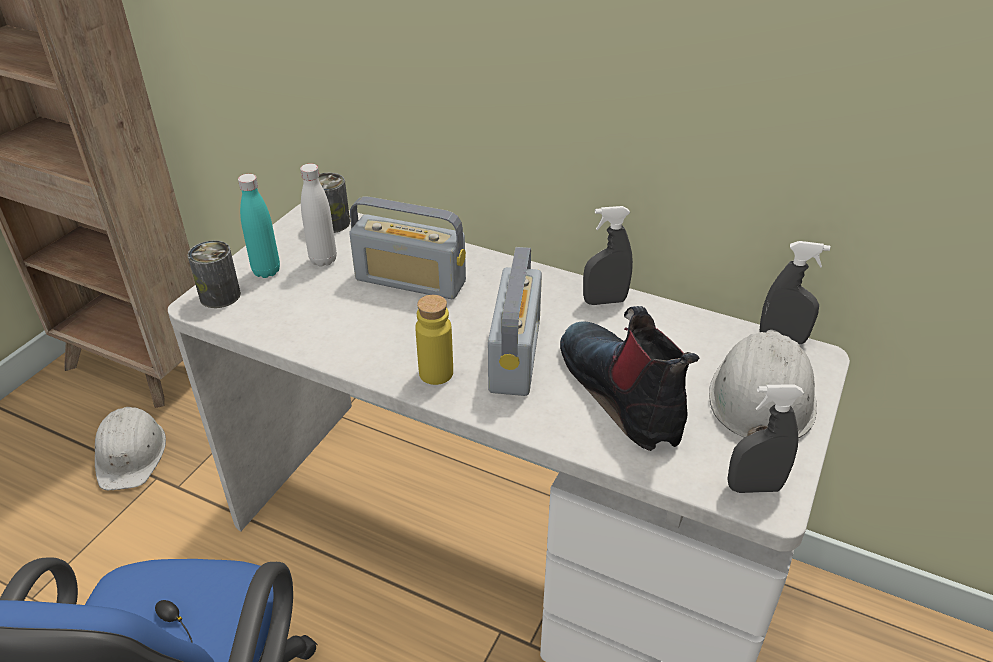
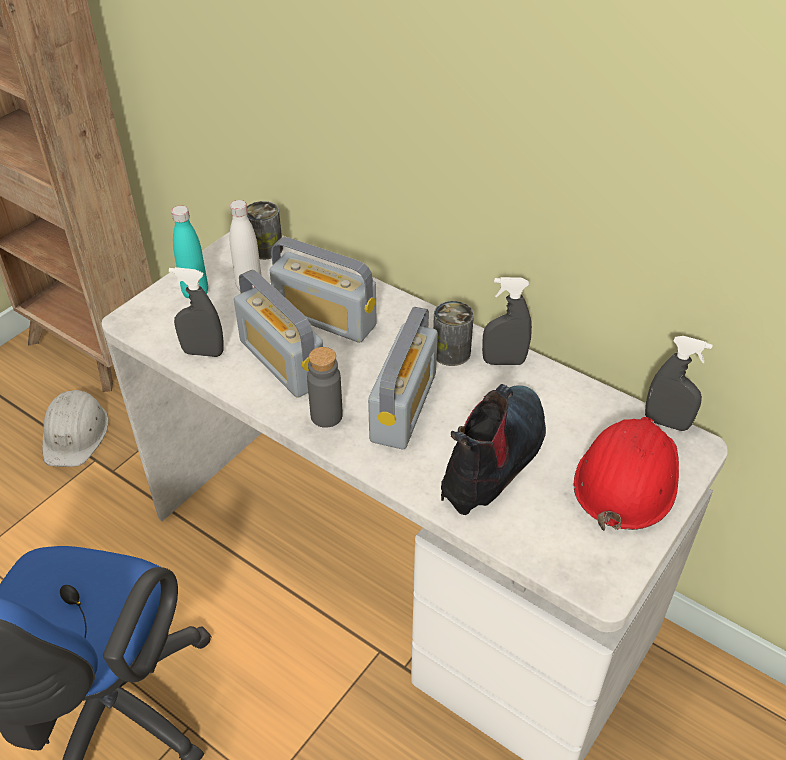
camera: 10 degrees right, 5 degrees up
can [188,241,241,308] -> can moved to [433,301,474,366]
yellow bottle [415,295,453,385] -> grey bottle [307,347,343,428]
boot [560,306,699,451] -> boot turned 45 degrees clockwise [441,384,546,515]
white hard hat [709,330,817,438] -> red hard hat [573,417,679,531]
grey spray bottle [727,384,804,493] -> grey spray bottle moved to [169,267,224,357]
none -> radio [234,270,323,398]

